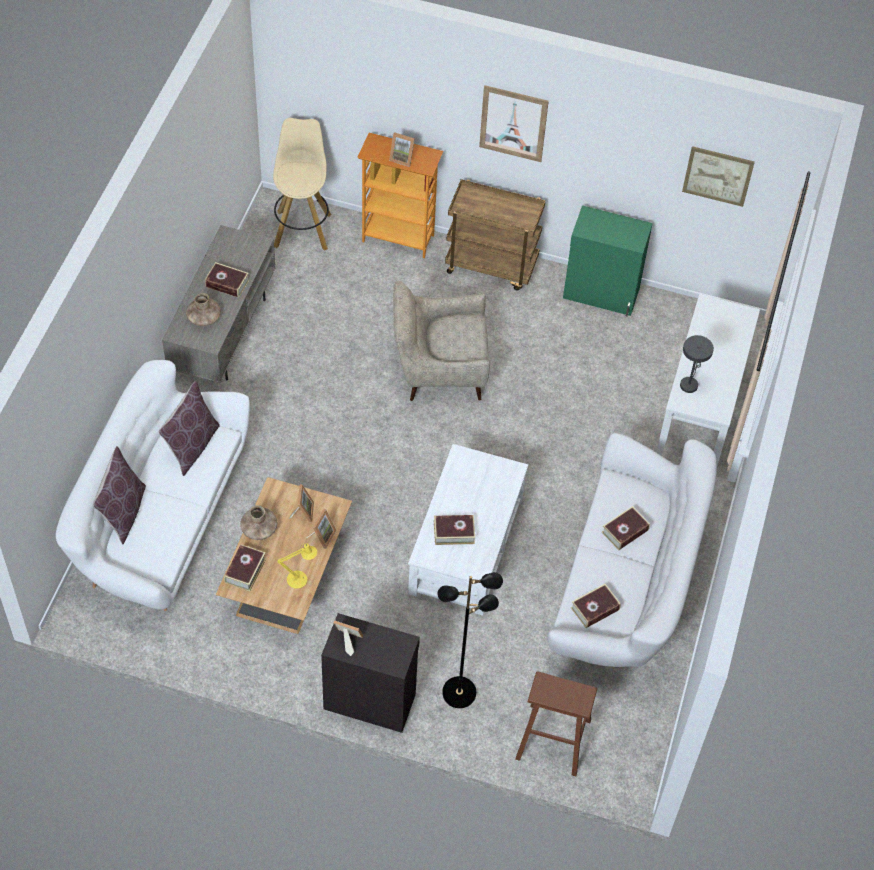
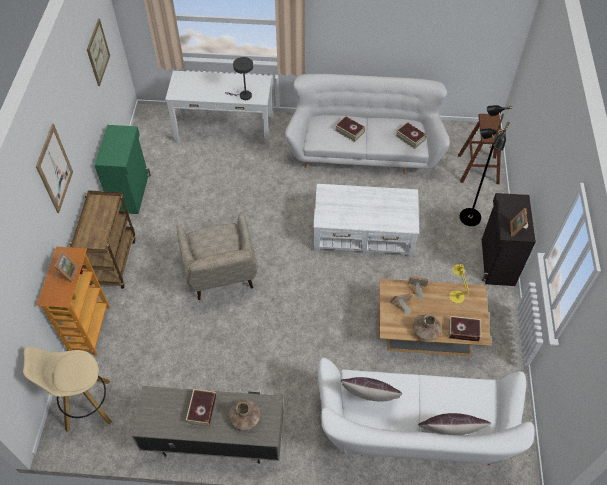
camera: 100 degrees left, 0 degrees up
book [434,515,475,545] -> none

